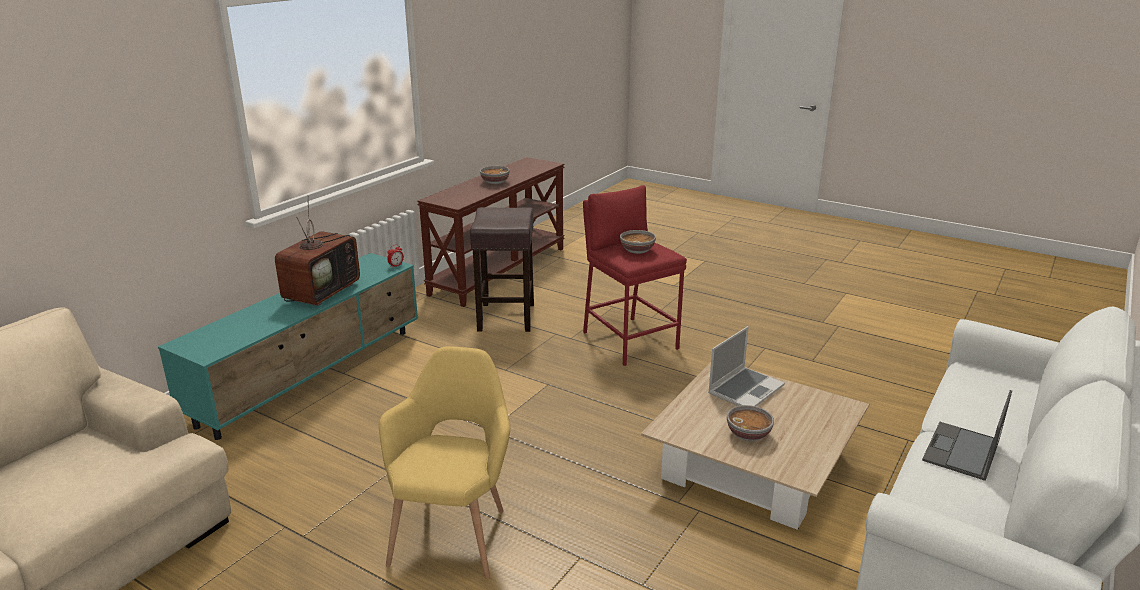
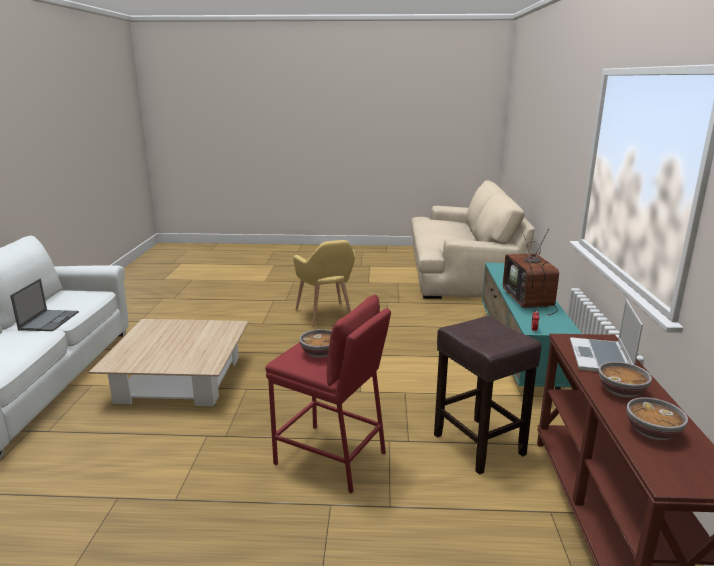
camera: 150 degrees right, 5 degrees down
laptop [708,326,785,406] -> laptop moved to [570,299,643,372]
bowl [727,405,774,441] -> bowl moved to [627,397,688,440]

